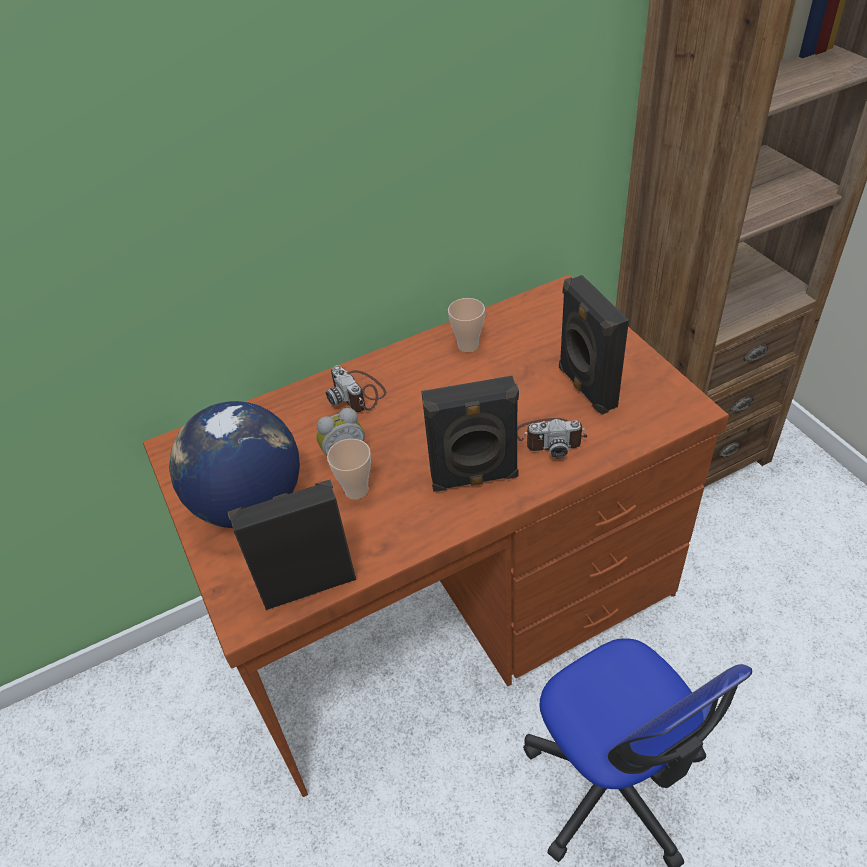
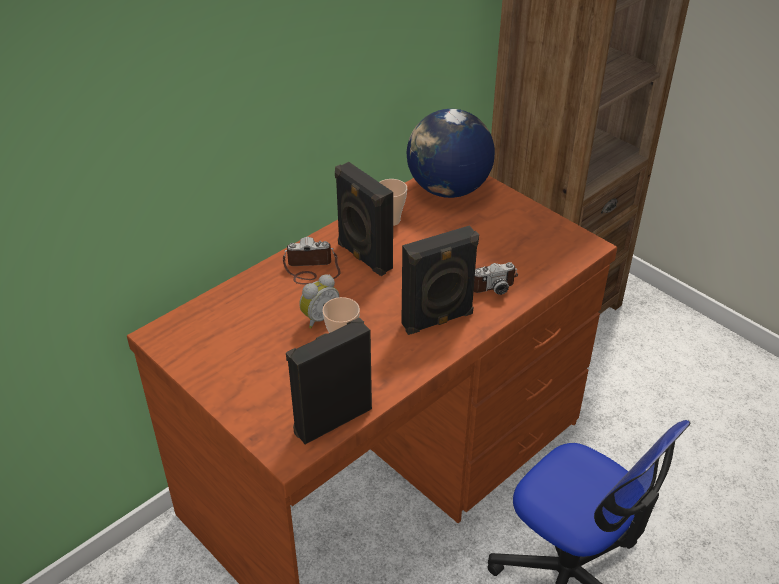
camera: 20 degrees left, 5 degrees down
globe [169,401,300,528] -> globe moved to [407,109,495,198]
camera [326,365,386,412] -> camera turned 135 degrees clockwise [283,237,341,284]
black speaker [559,275,629,415] -> black speaker moved to [335,162,393,276]

